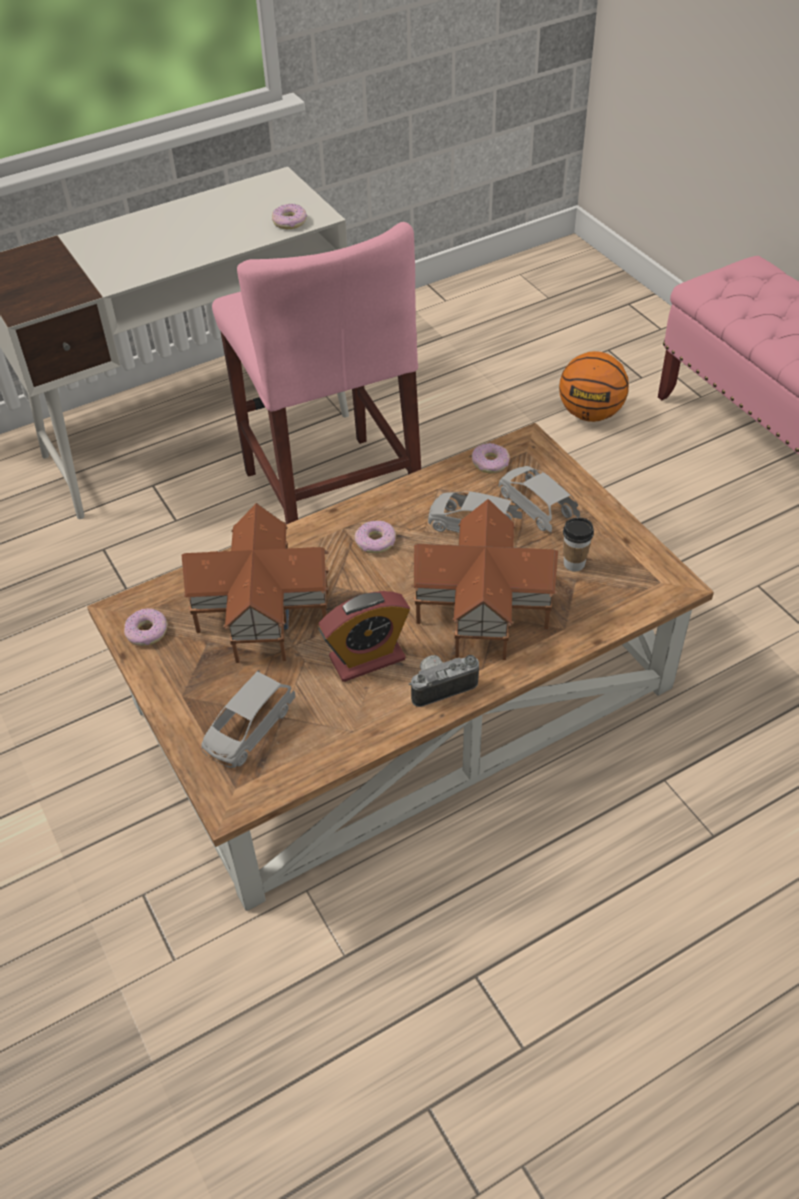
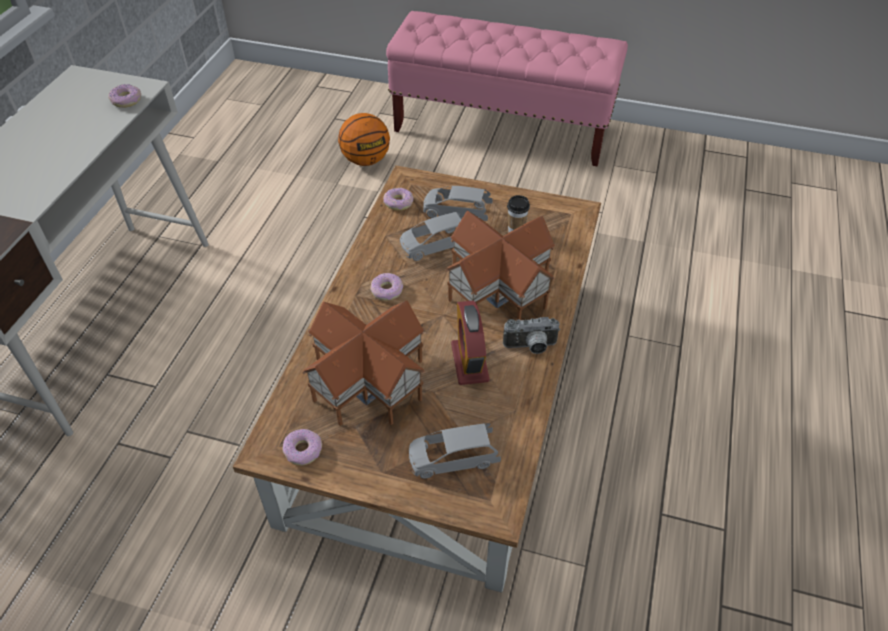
camera: 45 degrees left, 0 degrees up
grey toy car [201,670,295,768] -> grey toy car turned 90 degrees clockwise [409,423,501,479]
pink stool [212,222,421,525] -> none
alarm clock [318,591,410,682] -> alarm clock turned 150 degrees clockwise [451,300,490,385]
camera [409,655,479,707] -> camera turned 120 degrees counterclockwise [503,317,560,354]

